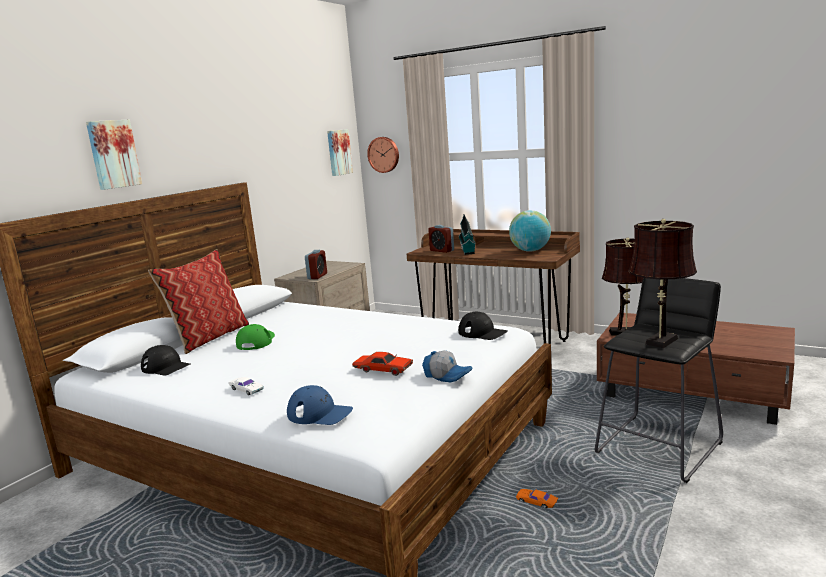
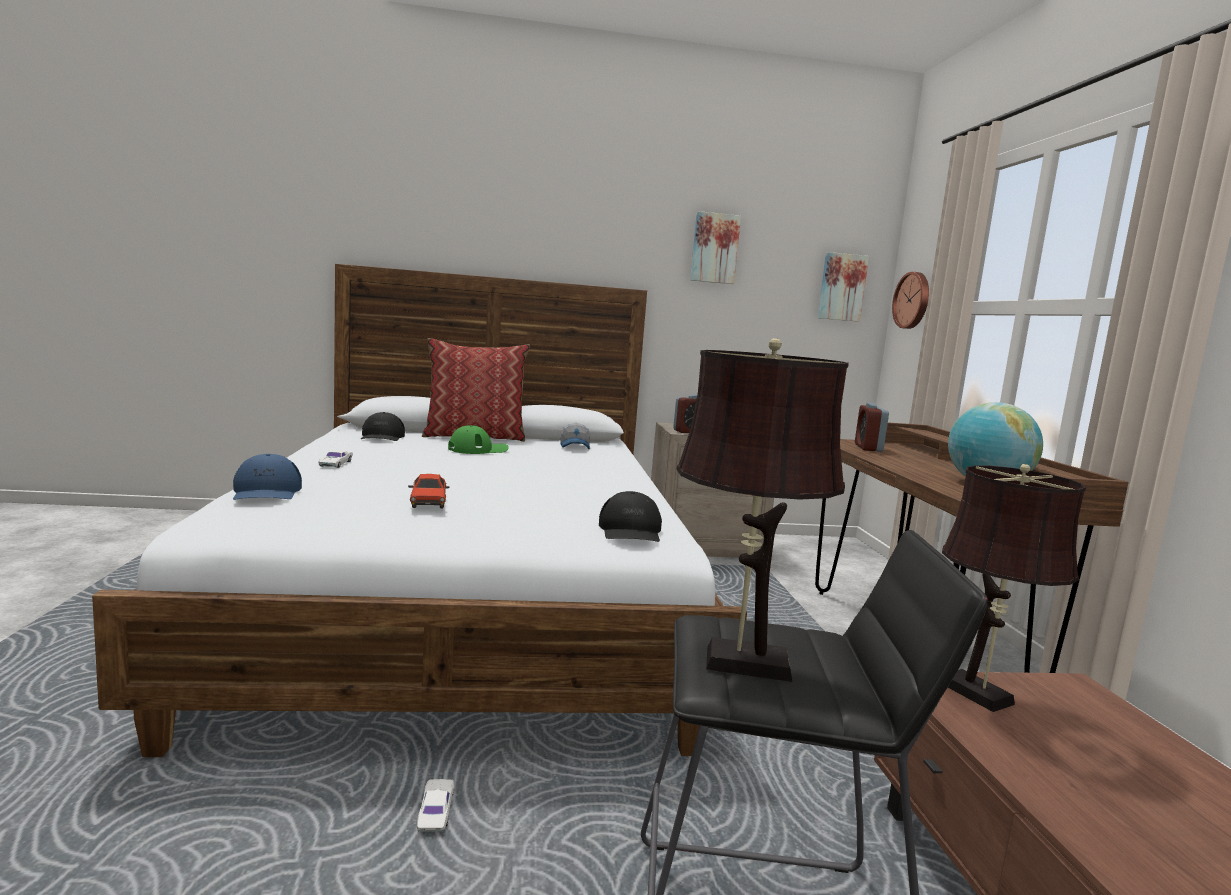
camera: 50 degrees right, 5 degrees down
picture [86,120,142,190] -> picture moved to [690,211,741,284]
cap [422,350,472,382] -> cap moved to [560,423,590,449]
toy house [459,214,476,255] -> none
orange toy car [516,489,558,508] -> white toy car [417,779,454,832]

